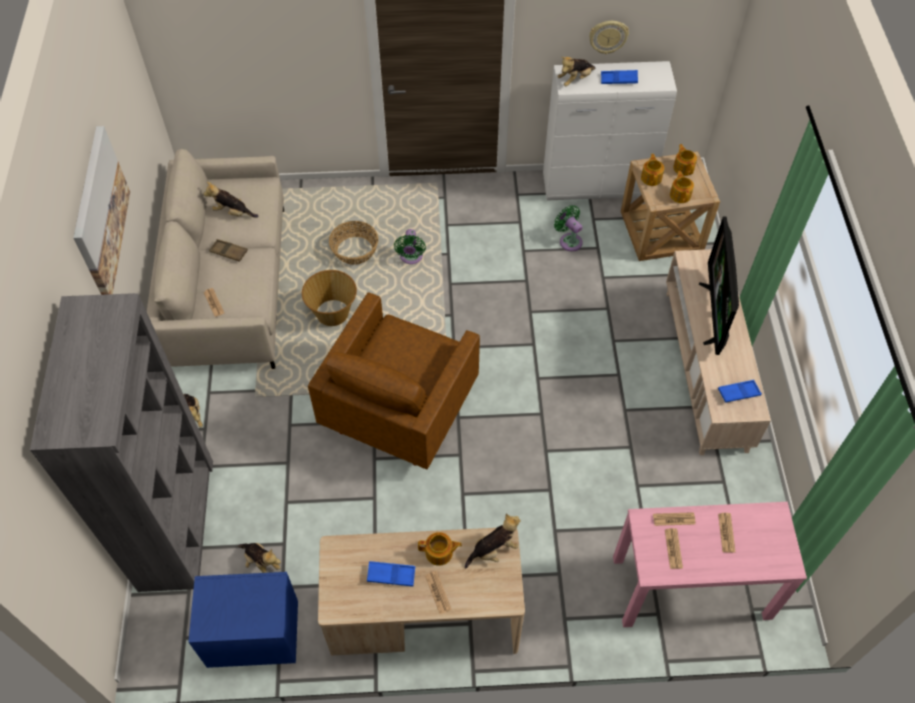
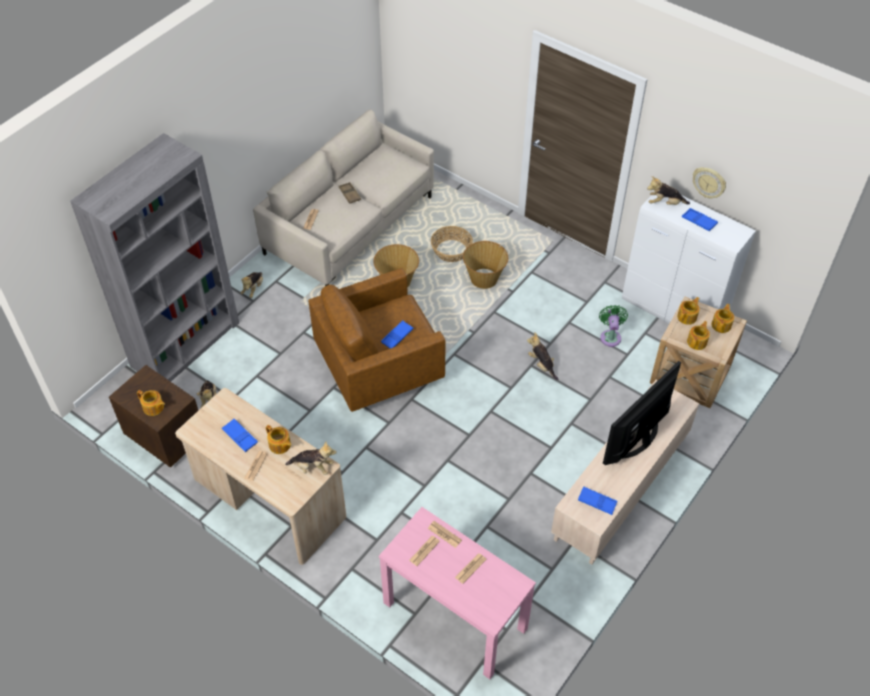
camera: 40 degrees right, 5 degrees down
picture [73,126,130,295] -> none
blue nightstand [188,572,298,668] -> brown nightstand [109,365,198,468]
plush toy [204,182,259,218] -> plush toy moved to [527,332,558,380]
green fan [394,229,426,264] -> basket [463,241,508,289]
none -> teapot [137,390,165,416]
none -> blue tray [381,320,413,348]

